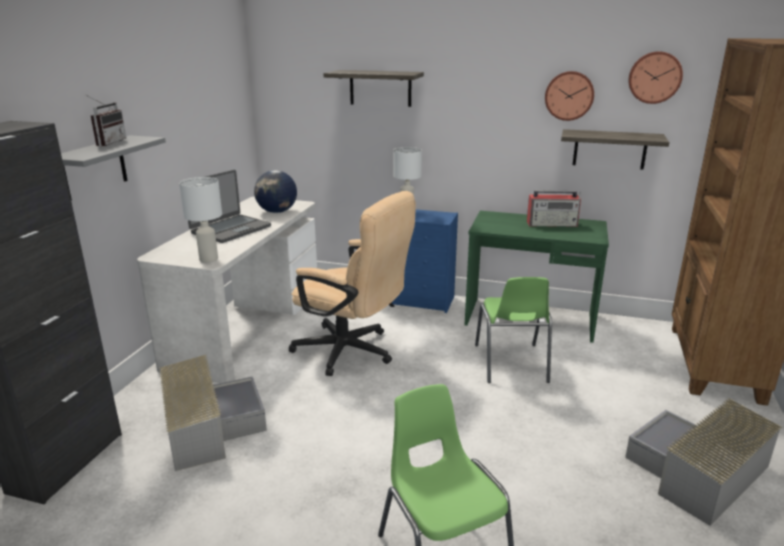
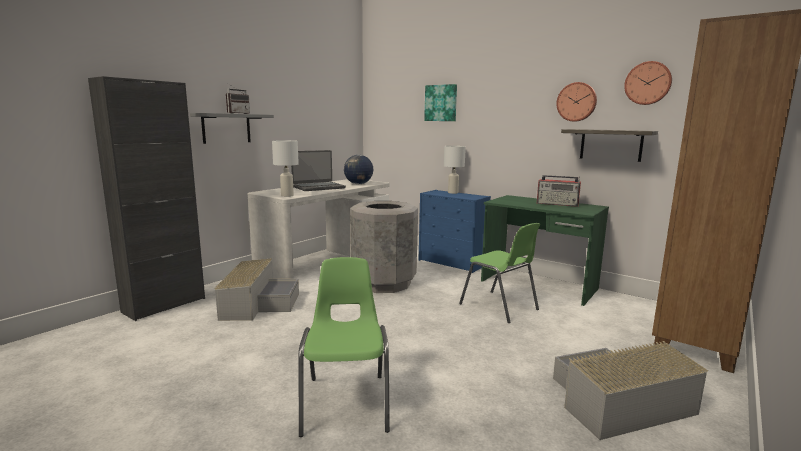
camera: 20 degrees right, 10 degrees down
beige office chair [289,191,416,376] -> grey trash can [350,201,418,293]
shelf [324,70,424,107] -> picture [424,84,457,121]
green chair [475,277,552,383] -> green chair turned 60 degrees counterclockwise [459,223,540,323]

